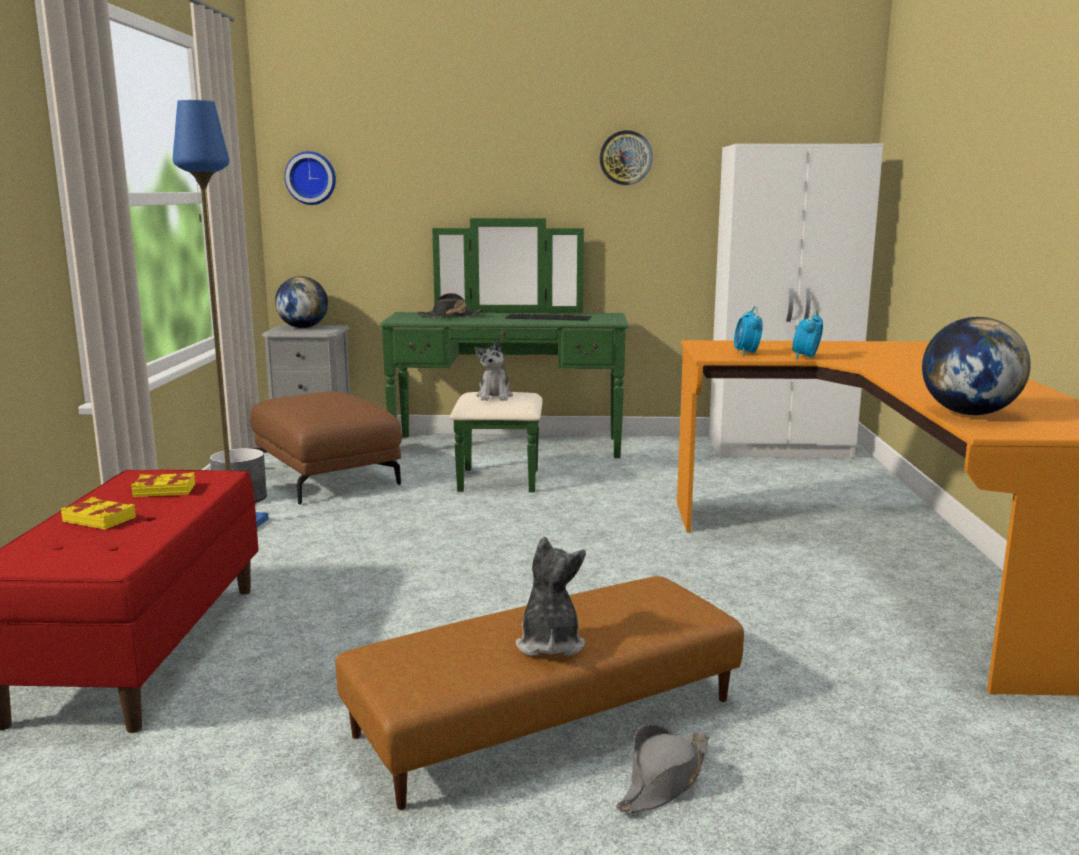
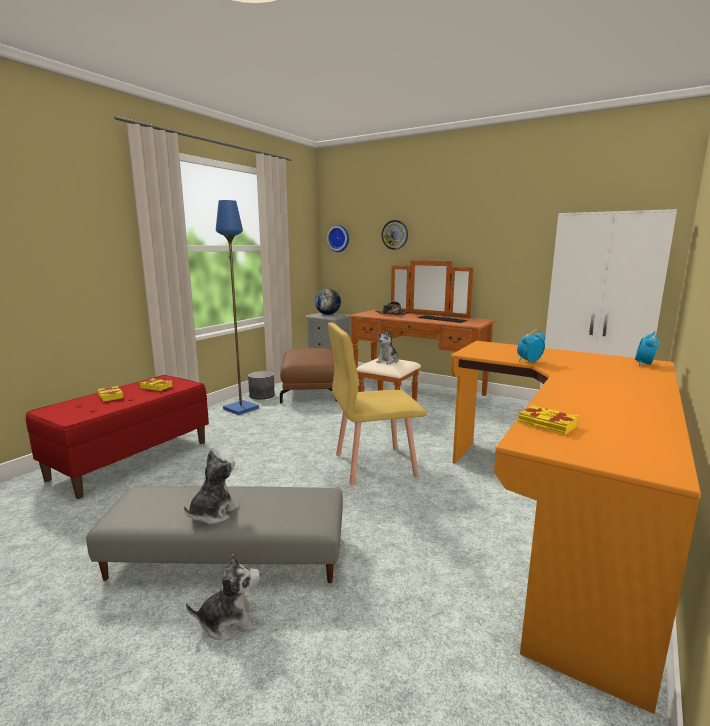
camera: 30 degrees right, 0 degrees up
brown ottoman [335,576,744,810] -> grey ottoman [86,486,343,583]
green dresser [379,218,629,493] -> brown dresser [349,260,495,420]
wall clock [600,130,653,185] -> wall clock moved to [382,220,408,250]
grey hat [616,724,709,813] -> plush toy [186,553,260,640]
alarm clock [734,306,763,356] -> alarm clock moved to [635,331,659,366]
globe [922,317,1031,415] -> yellow book [518,404,579,435]
none -> yellow chair [328,323,427,485]

